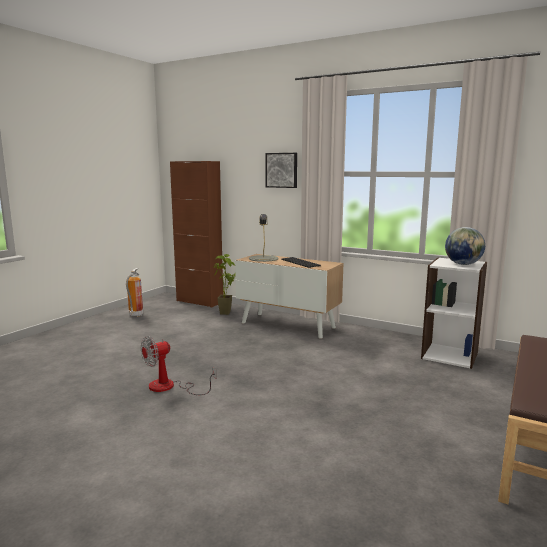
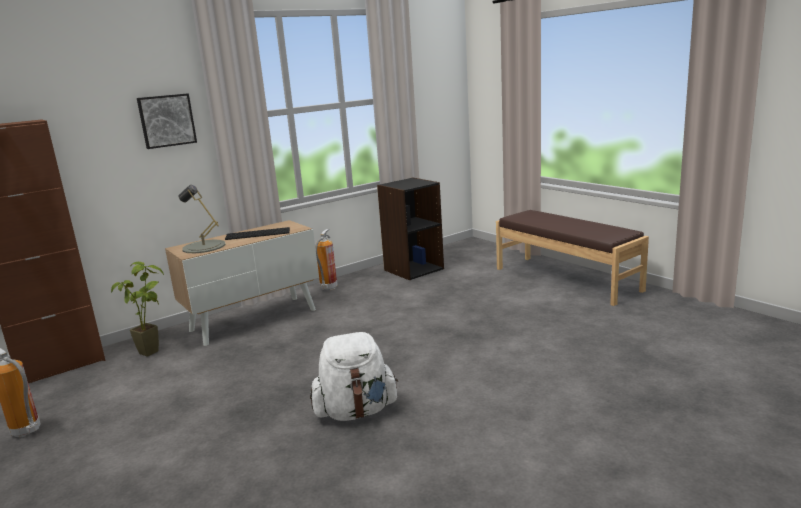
camera: 65 degrees left, 5 degrees up
fan [141,336,216,395] -> white backpack [310,332,399,421]
white bookcase [421,257,487,369] -> black bookcase [377,177,444,280]
globe [445,227,485,265] -> none
none -> fire extinguisher [315,229,338,290]

